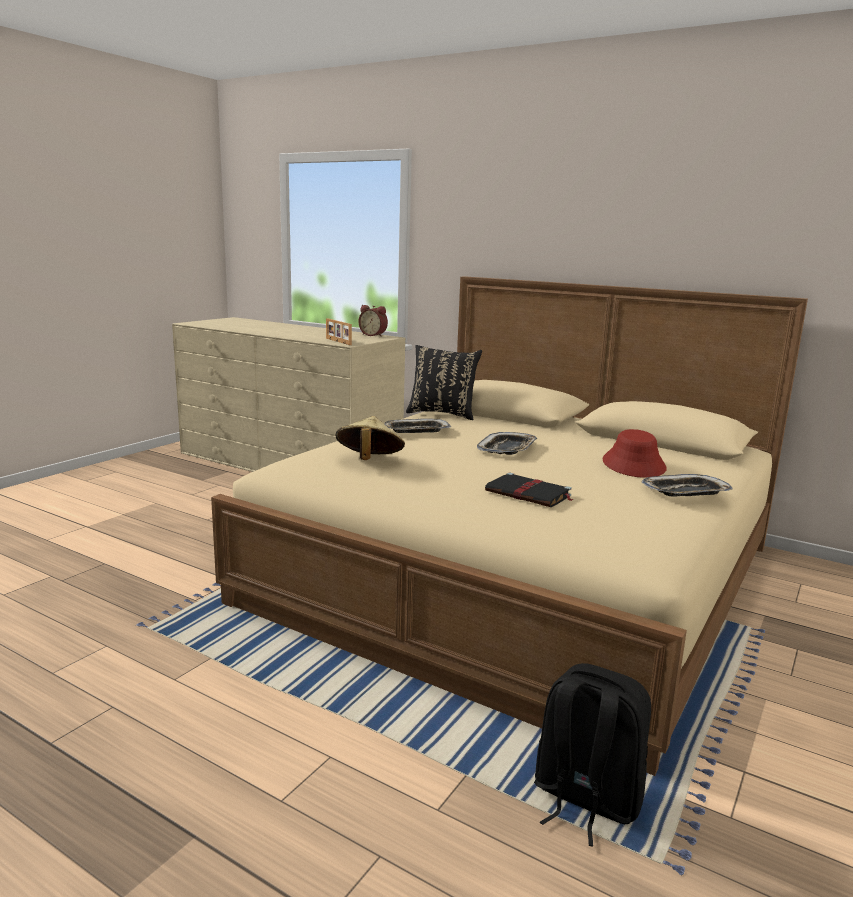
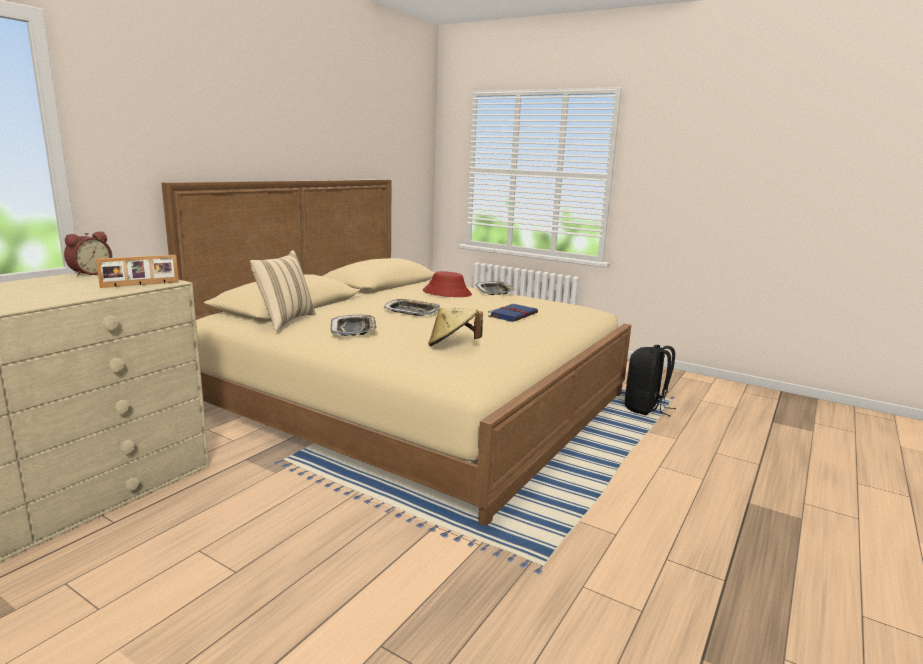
camera: 90 degrees left, 0 degrees up
black pillow [406,345,482,420] -> beige pillow [250,250,316,331]
black book [485,473,574,507] -> blue book [488,303,538,322]

